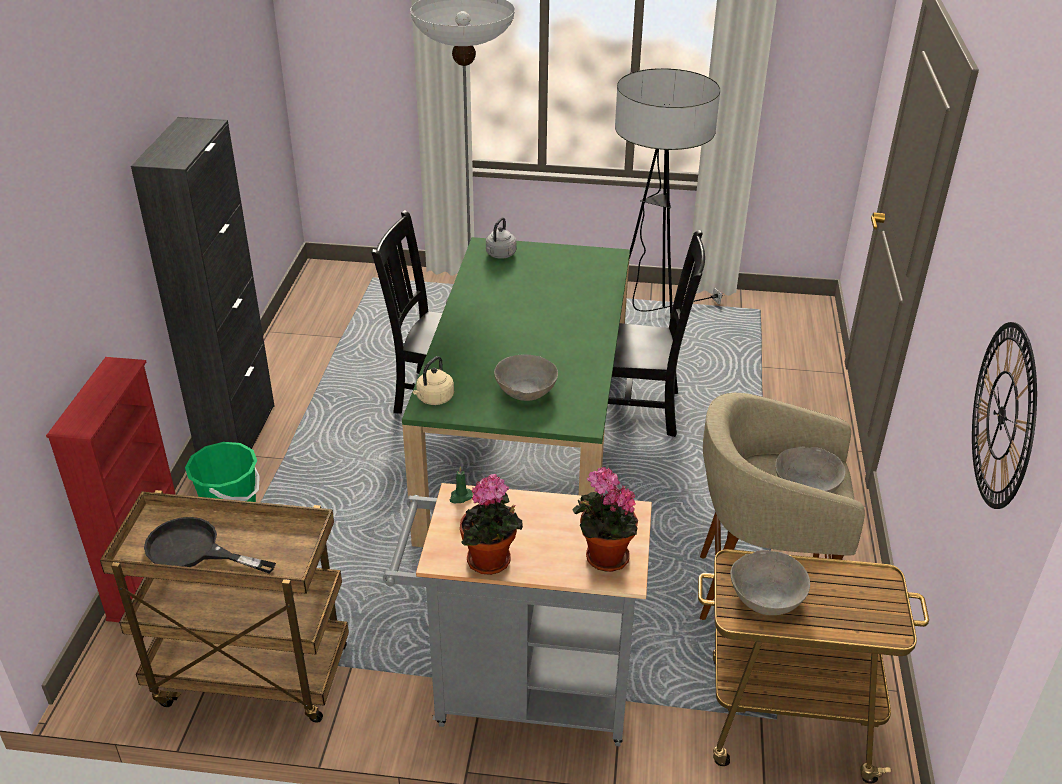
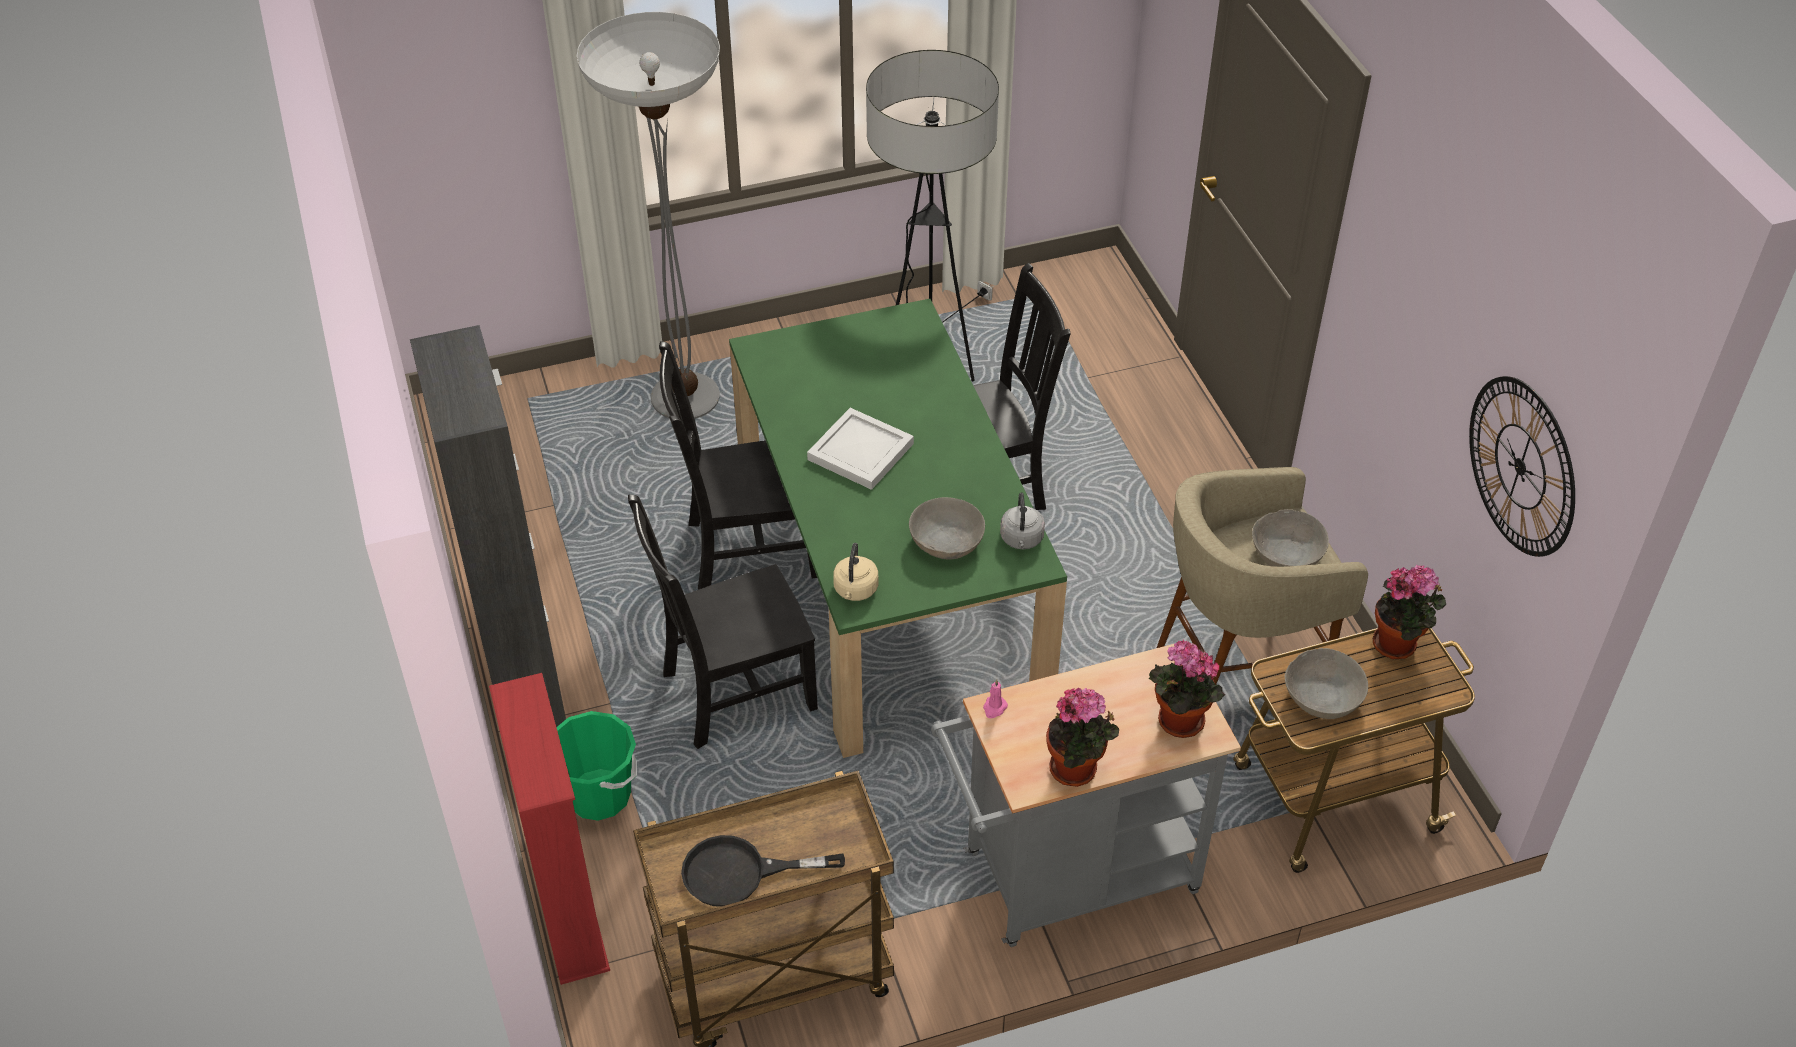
camera: 25 degrees left, 10 degrees up
green candle [449,466,473,503] -> pink candle [983,679,1008,718]
grey kettle [486,217,516,259] -> grey kettle moved to [1000,492,1045,549]
none -> black chair [628,494,818,749]
none -> white tray [807,408,914,490]
none -> potted plant [1373,565,1446,659]

